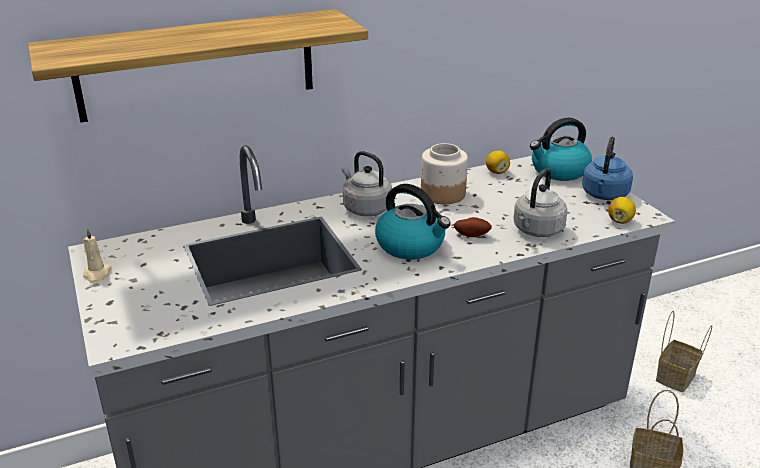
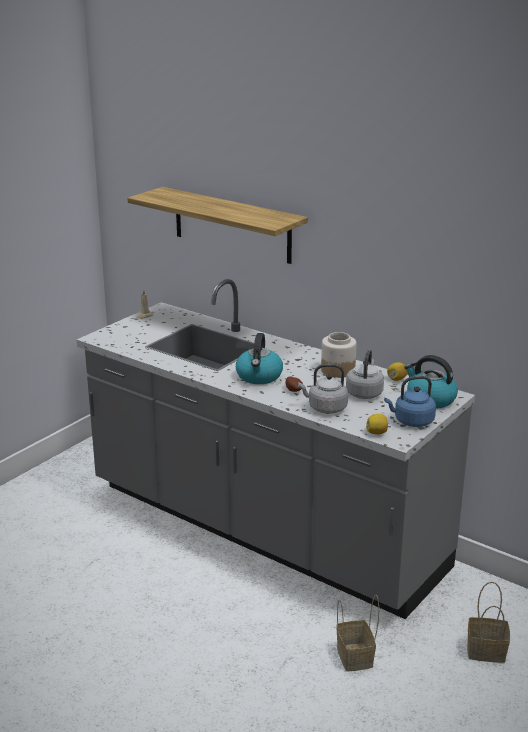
camera: 60 degrees right, 5 degrees down
grey kettle [342,151,392,216] -> grey kettle moved to [346,349,384,399]

